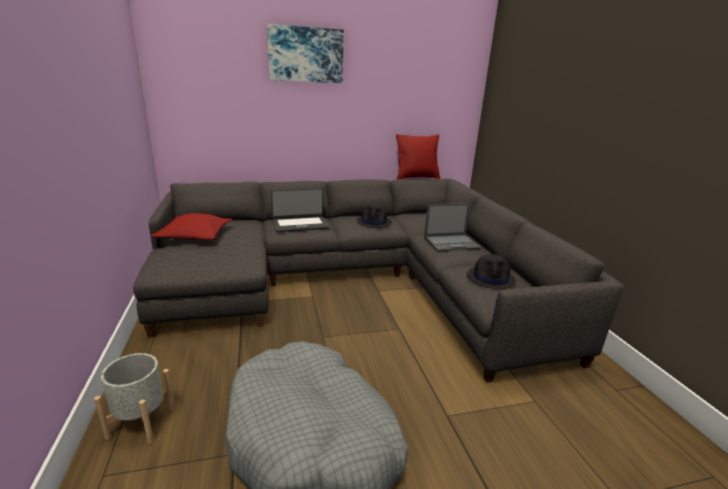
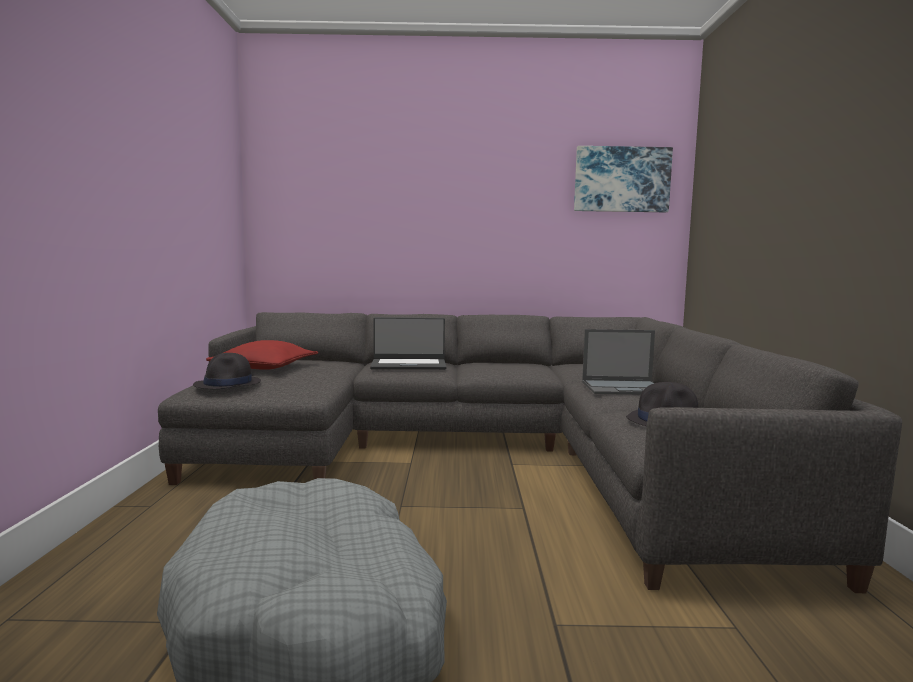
camera: 15 degrees right, 15 degrees down
grey planter [94,353,175,444] -> none
picture [267,24,344,83] -> picture moved to [574,146,673,212]
black hat [356,204,392,227] -> black hat moved to [193,353,261,389]
red pillow [396,134,441,180] -> none

